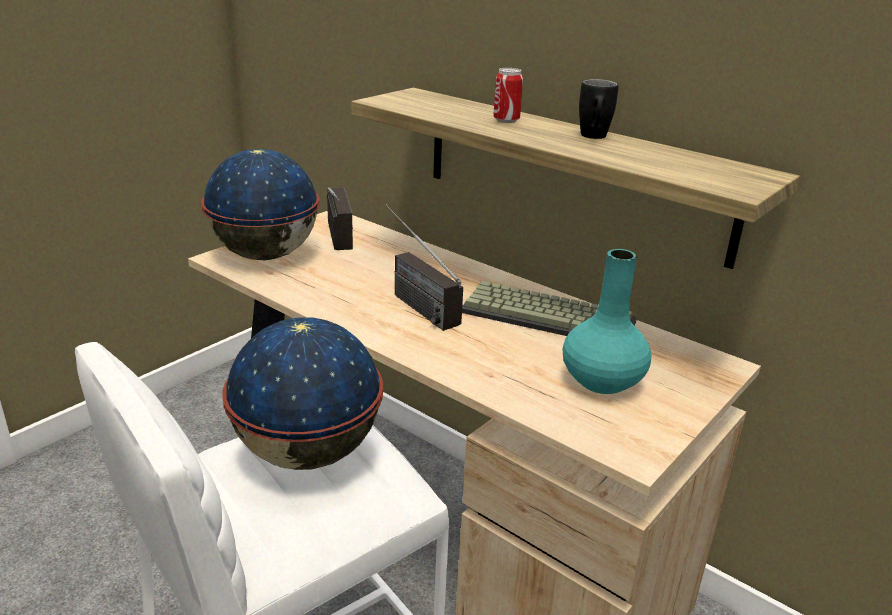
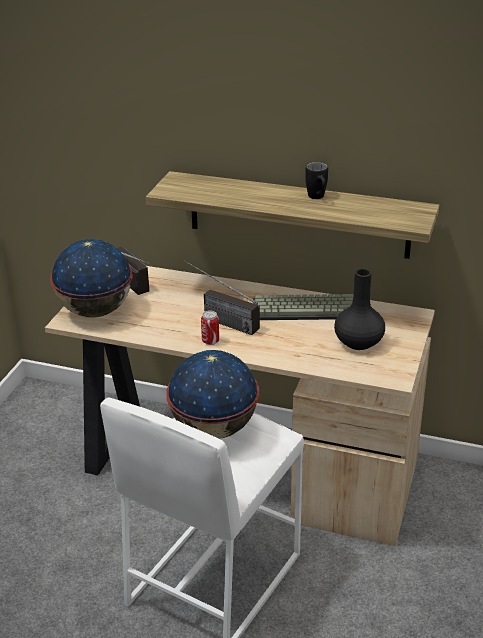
camera: 20 degrees left, 5 degrees up
can [493,68,523,123] -> can moved to [201,310,219,345]
turquoise vase [563,249,652,394] -> black vase [334,268,385,350]

